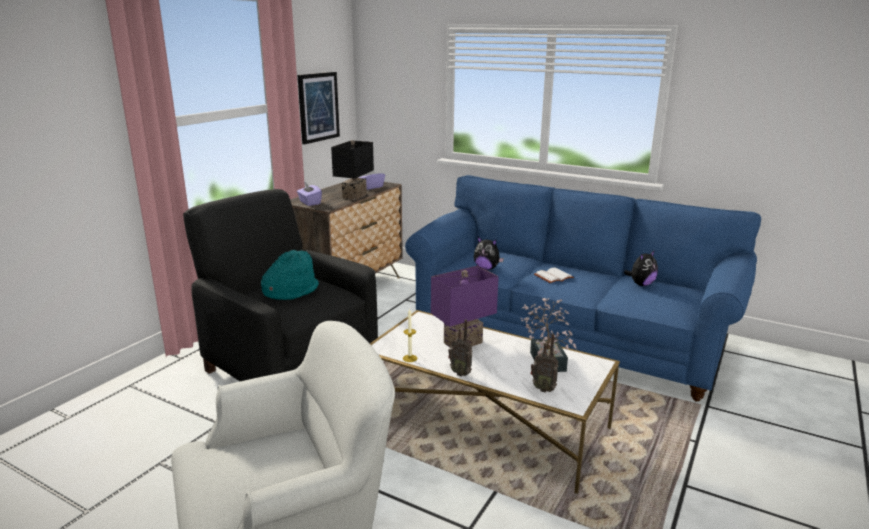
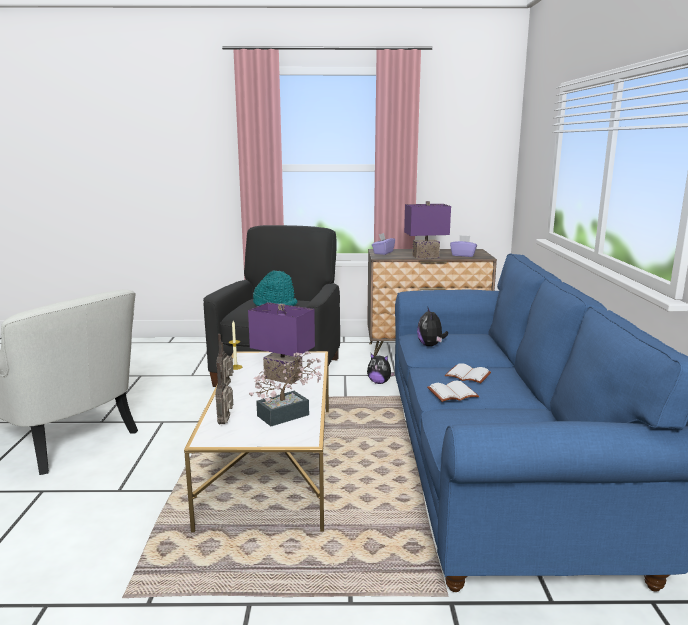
camera: 60 degrees right, 5 degrees down
picture [297,72,340,144] -> none
black table lamp [331,140,374,200] -> purple table lamp [404,201,451,259]
plush toy [624,250,658,286] -> plush toy moved to [367,353,395,384]
none -> white book [427,381,479,402]

